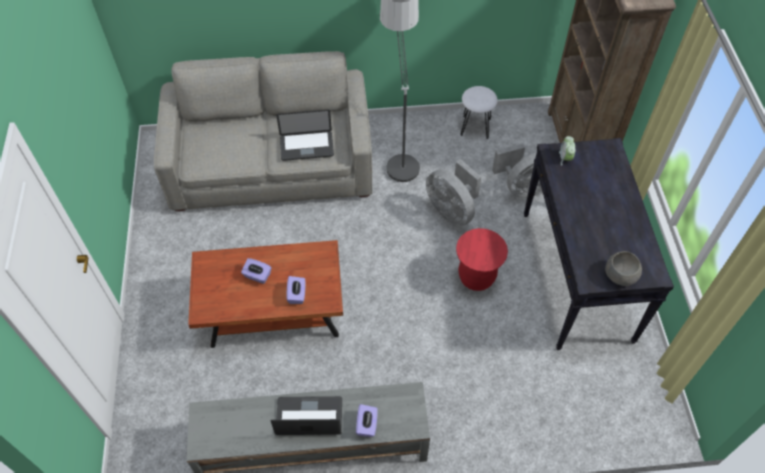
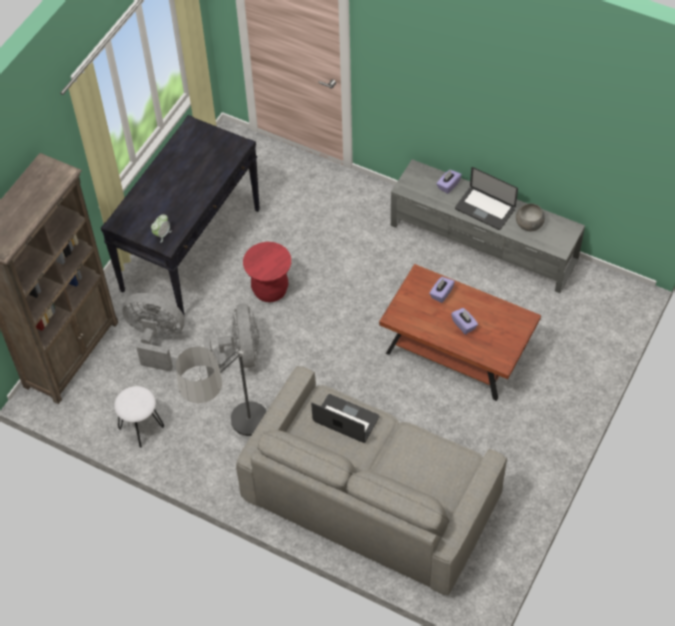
camera: 145 degrees left, 0 degrees up
grey bowl [605,251,642,286] -> grey bowl moved to [516,203,545,231]

